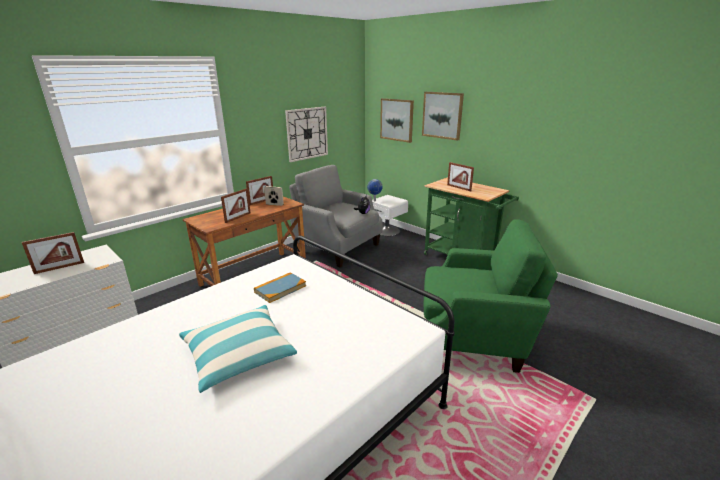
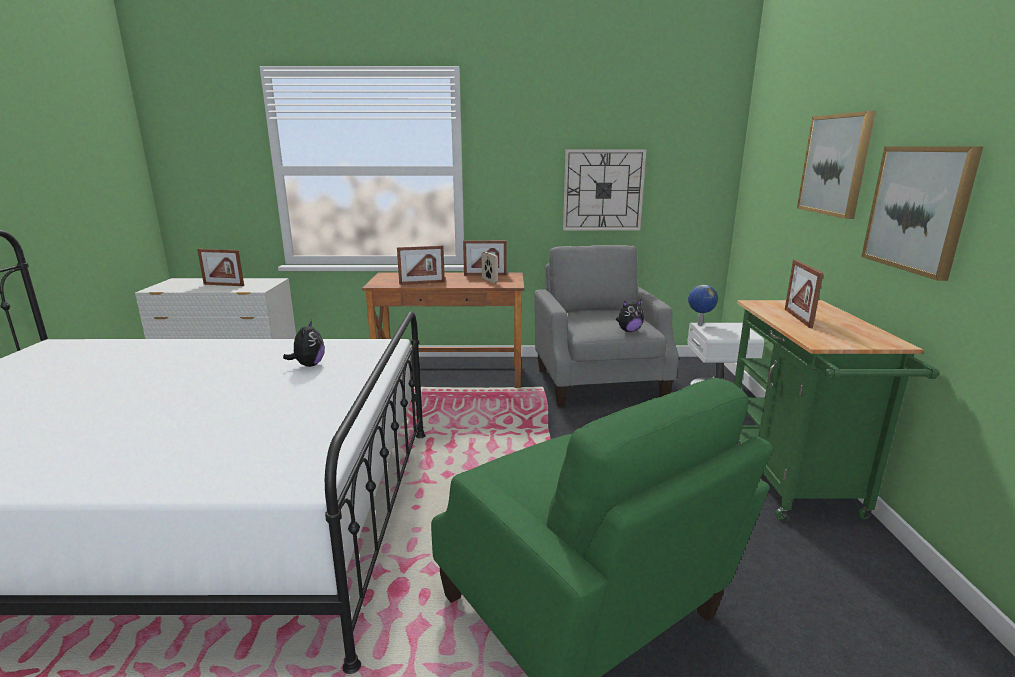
camera: 45 degrees right, 5 degrees down
pillow [179,305,297,393] -> none
book [254,272,306,303] -> plush toy [283,320,325,367]
picture [380,98,414,143] -> picture moved to [861,146,983,281]

